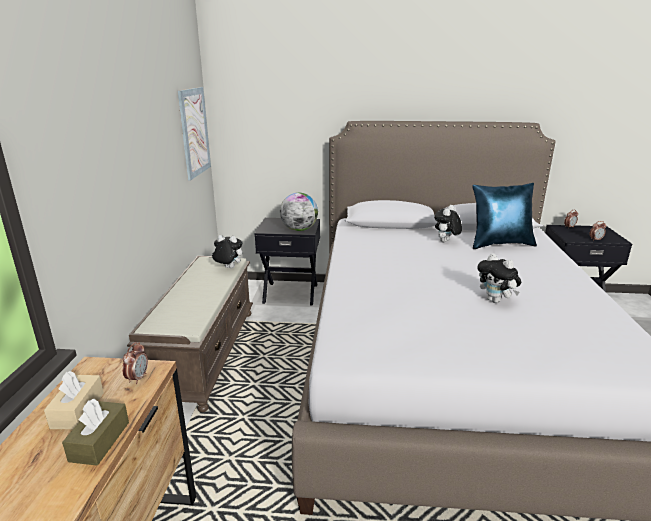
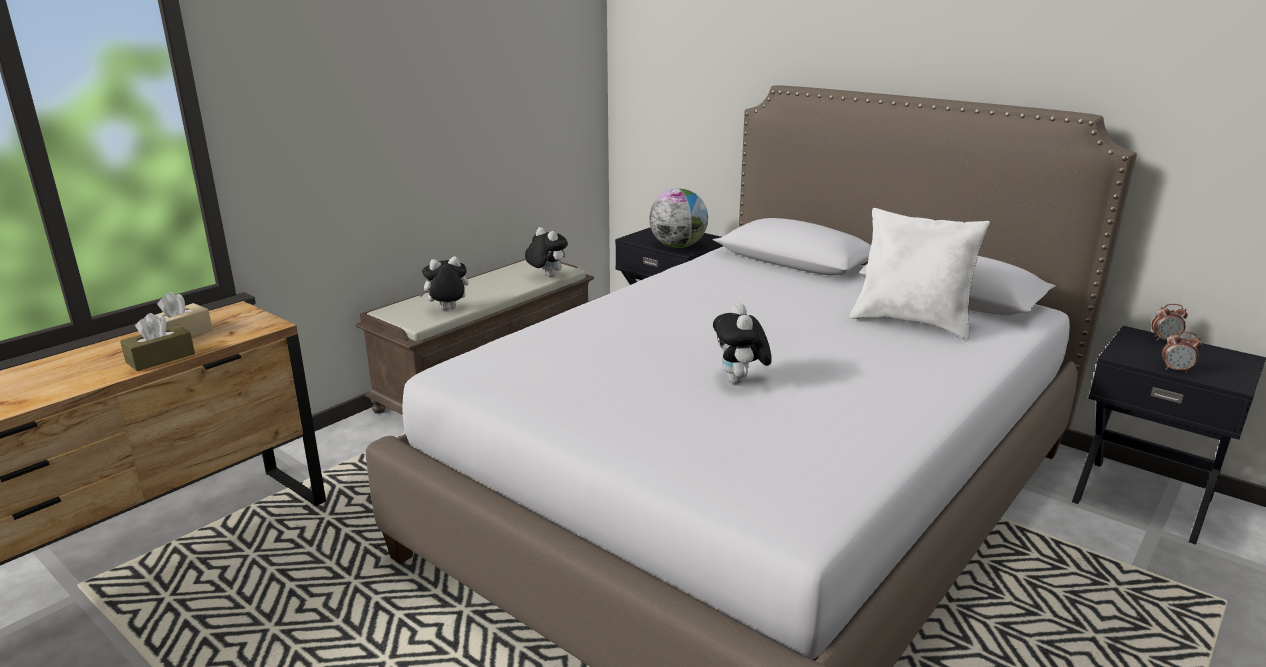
camera: 35 degrees right, 0 degrees up
alarm clock [122,342,148,384] -> none
picture [178,87,211,181] -> none
plush toy [434,205,462,242] -> plush toy moved to [418,256,468,310]
blue pillow [472,183,537,249] -> white pillow [849,208,990,339]

